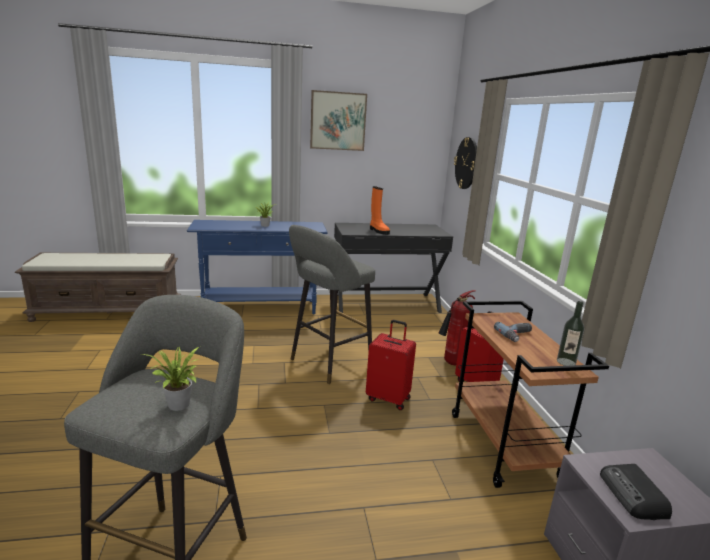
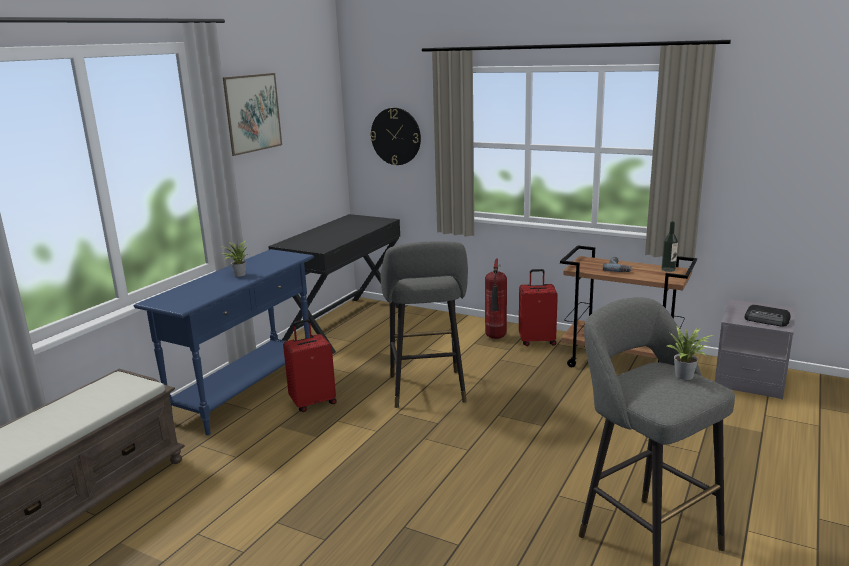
camera: 50 degrees left, 0 degrees up
red suitcase [366,320,416,410] -> red suitcase moved to [283,319,337,412]
orange boot [370,186,390,235] -> none

